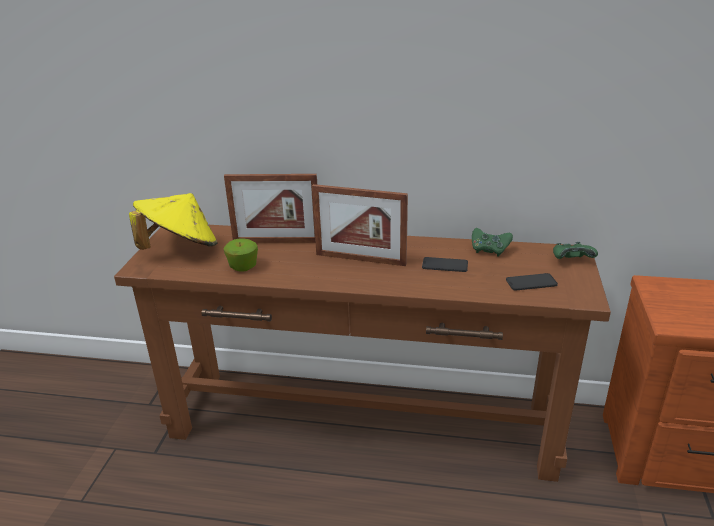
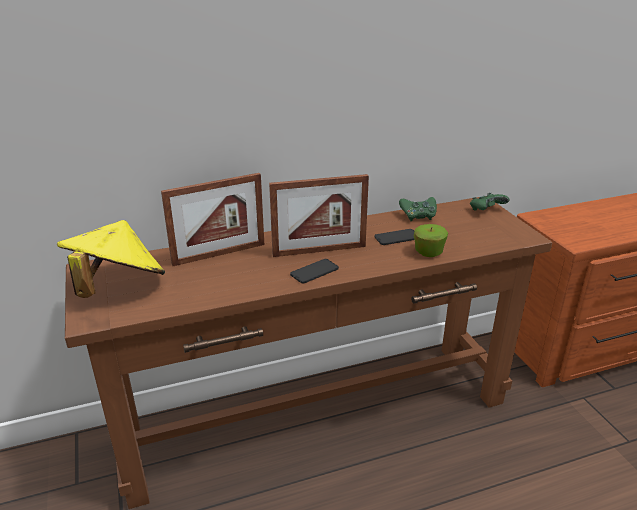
camera: 30 degrees left, 0 degrees up
apple [224,239,258,272] -> apple moved to [414,224,448,257]
phone [506,273,558,291] -> phone moved to [290,259,339,283]

